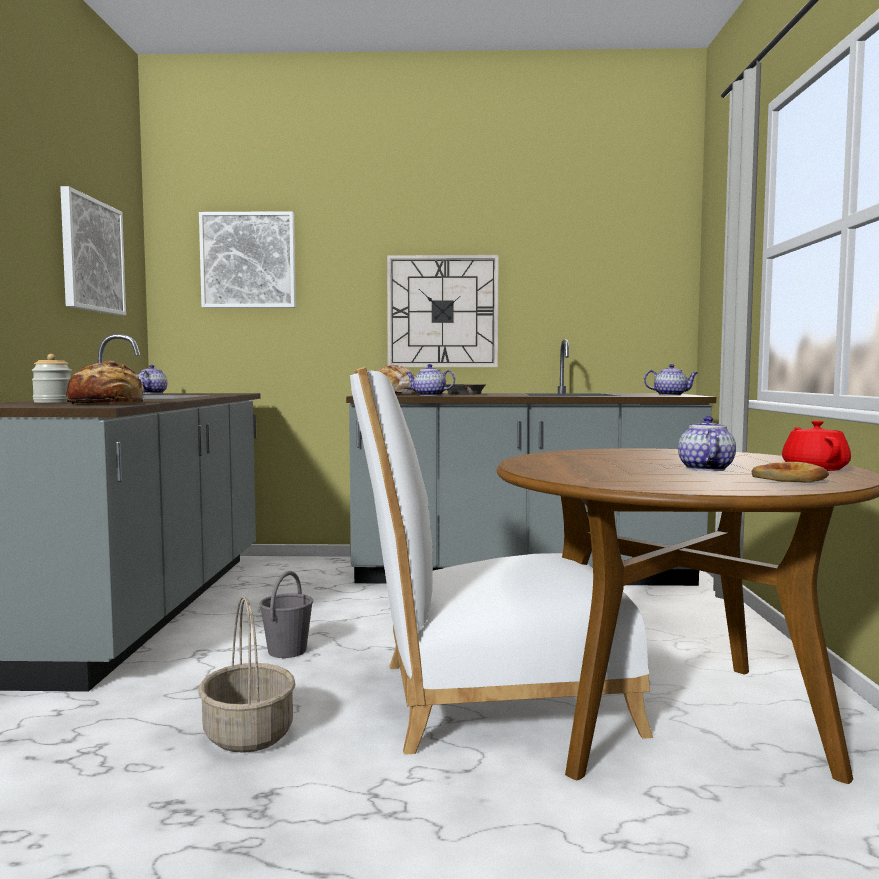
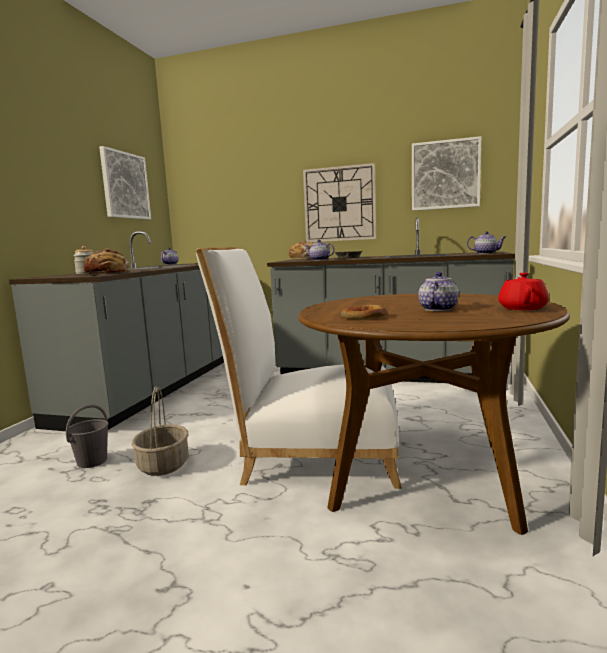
camera: 15 degrees right, 5 degrees up
picture [199,211,296,308] -> picture moved to [412,136,481,211]
grey bucket [259,571,313,658] -> grey bucket moved to [66,404,109,468]
bread [752,462,829,483] -> bread moved to [341,305,388,320]

